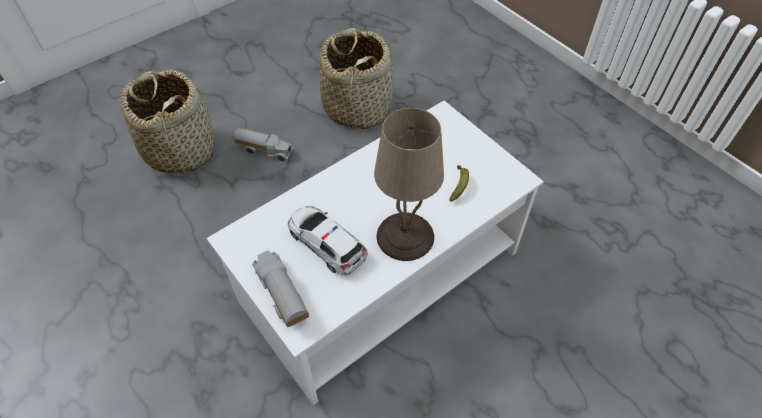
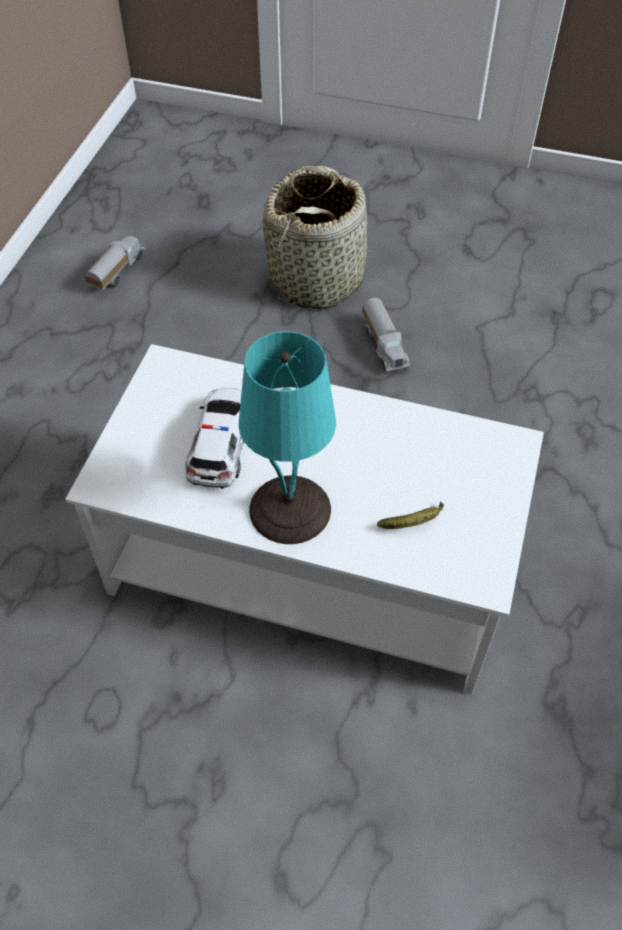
camera: 55 degrees right, 0 degrees up
toy truck [252,251,309,328] -> toy truck moved to [85,236,145,290]
basket [319,28,394,131] -> none
beige table lamp [374,108,444,261] -> turquoise table lamp [239,332,336,544]

